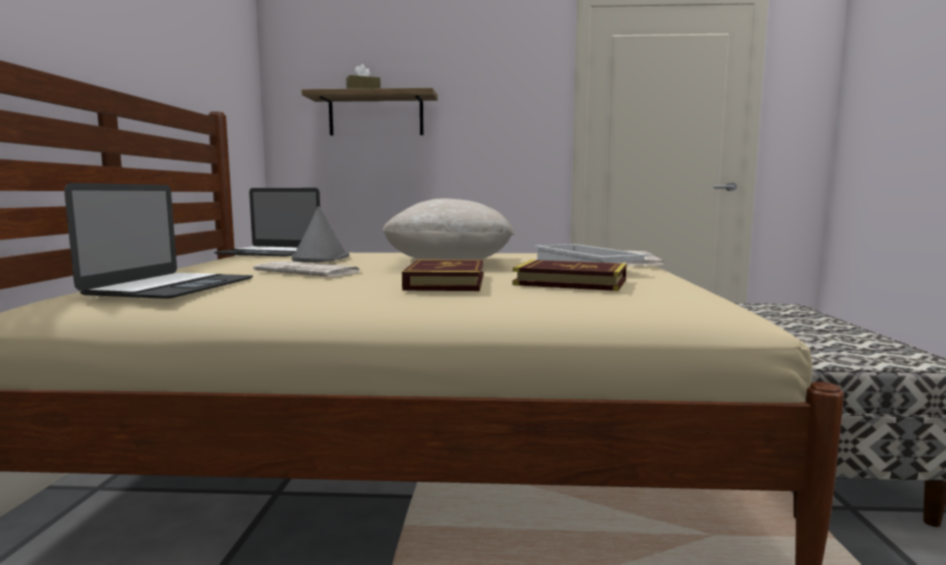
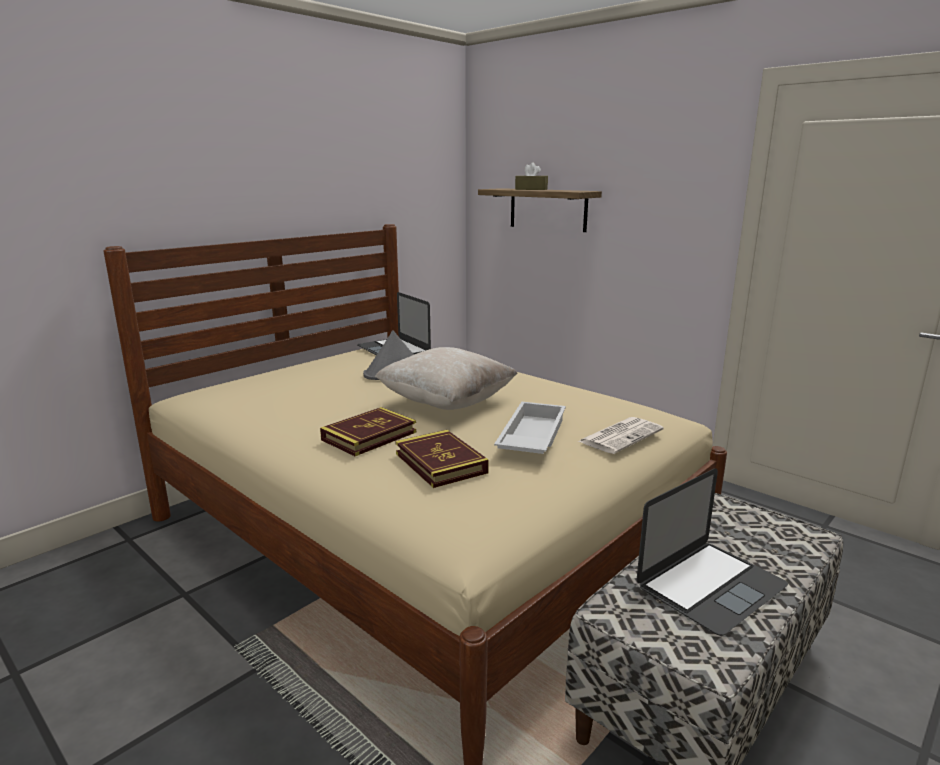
camera: 40 degrees right, 10 degrees up
laptop [64,183,253,299] -> laptop moved to [637,468,788,636]
newspaper [253,261,361,277] -> none

